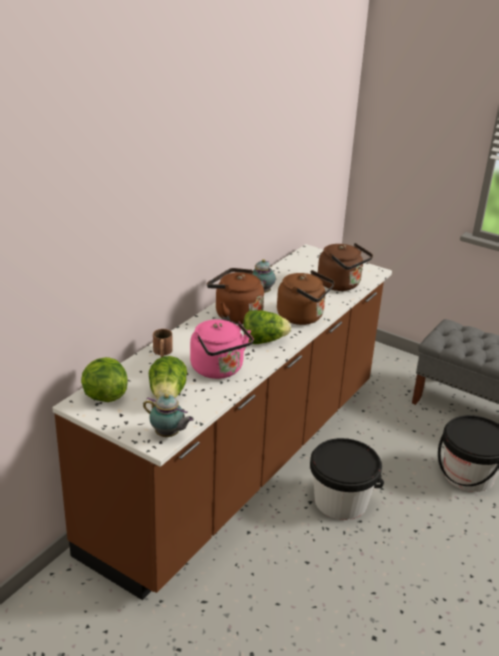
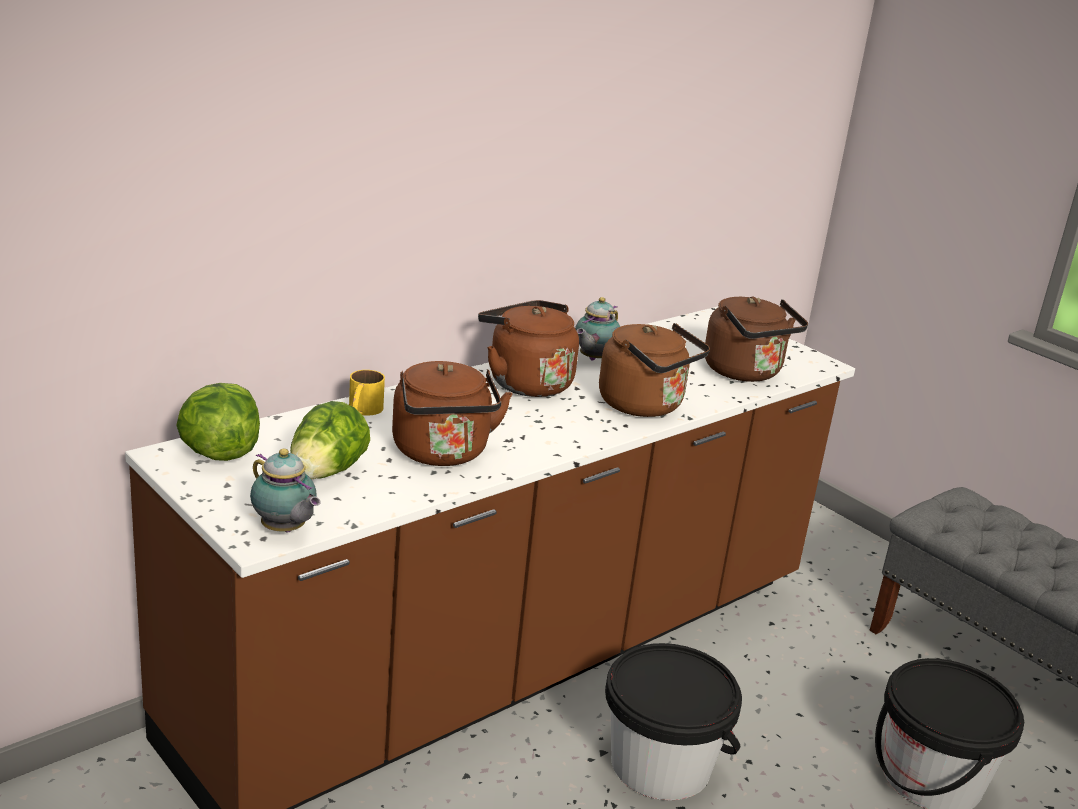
camera: 15 degrees right, 5 degrees down
brown mug [153,329,172,357] -> yellow mug [349,370,385,416]
pink kettle [190,319,254,379] -> brown kettle [392,361,512,466]
lettuce [243,310,291,344] -> none

